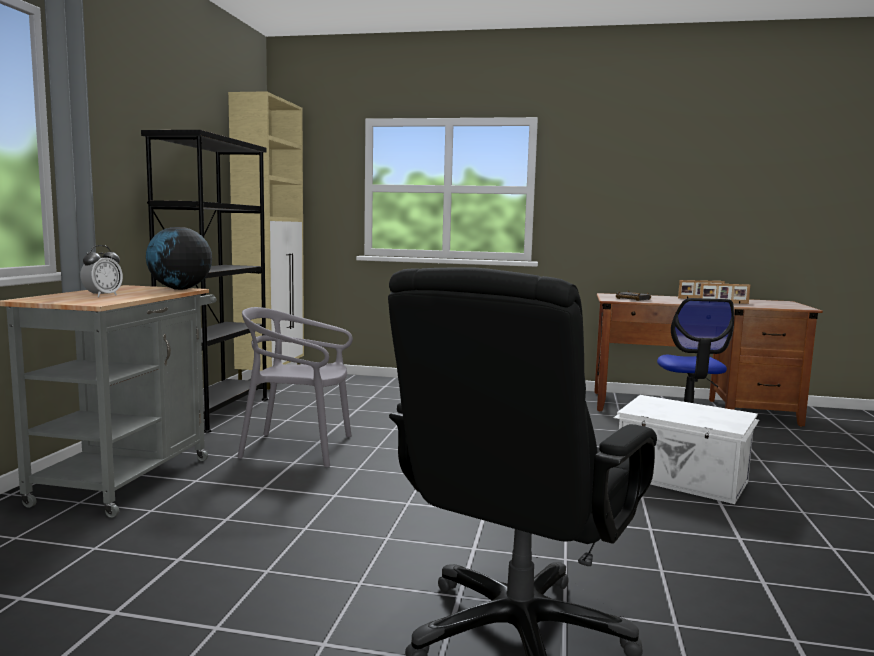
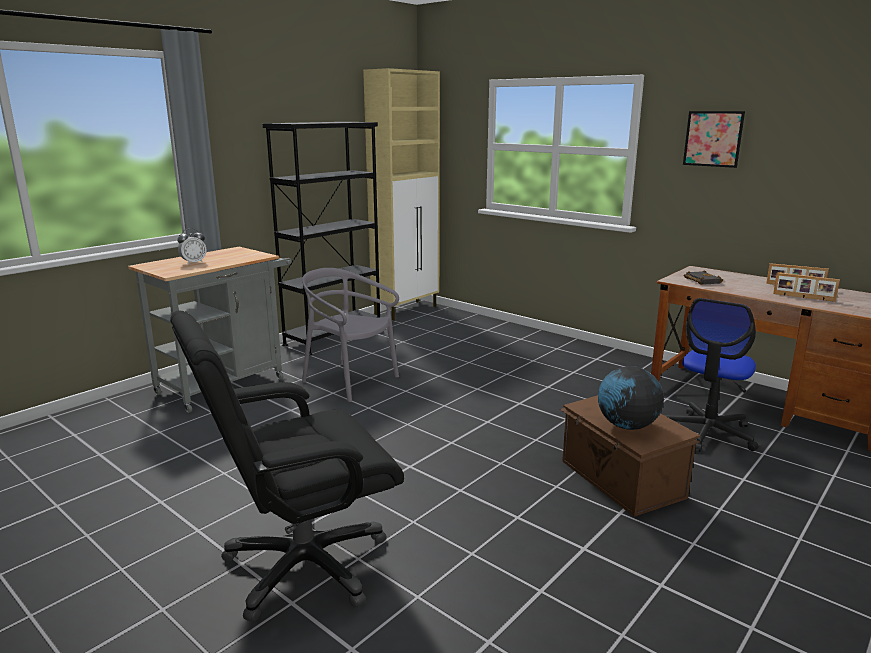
camera: 30 degrees right, 10 degrees up
globe [146,227,212,290] -> globe moved to [598,366,664,430]
white storage box [614,395,759,504] -> brown storage box [560,395,700,517]
none -> picture [683,111,745,168]

